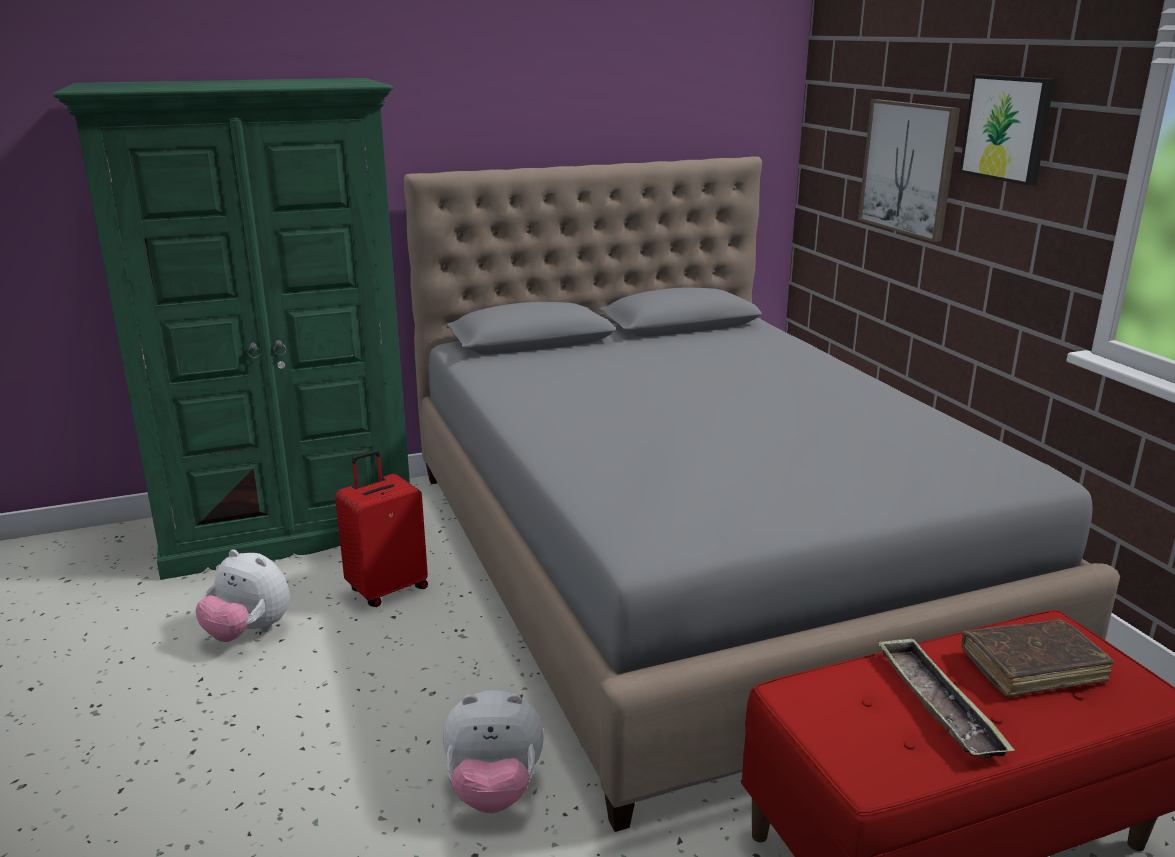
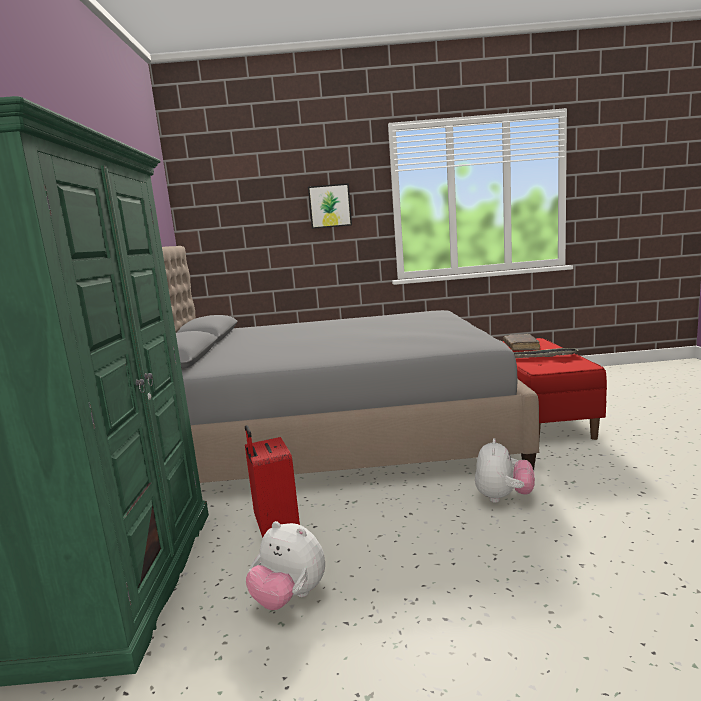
camera: 70 degrees left, 10 degrees down
plush toy [195,549,290,642] -> plush toy turned 75 degrees clockwise [246,521,325,610]
picture [858,99,960,242] -> none

